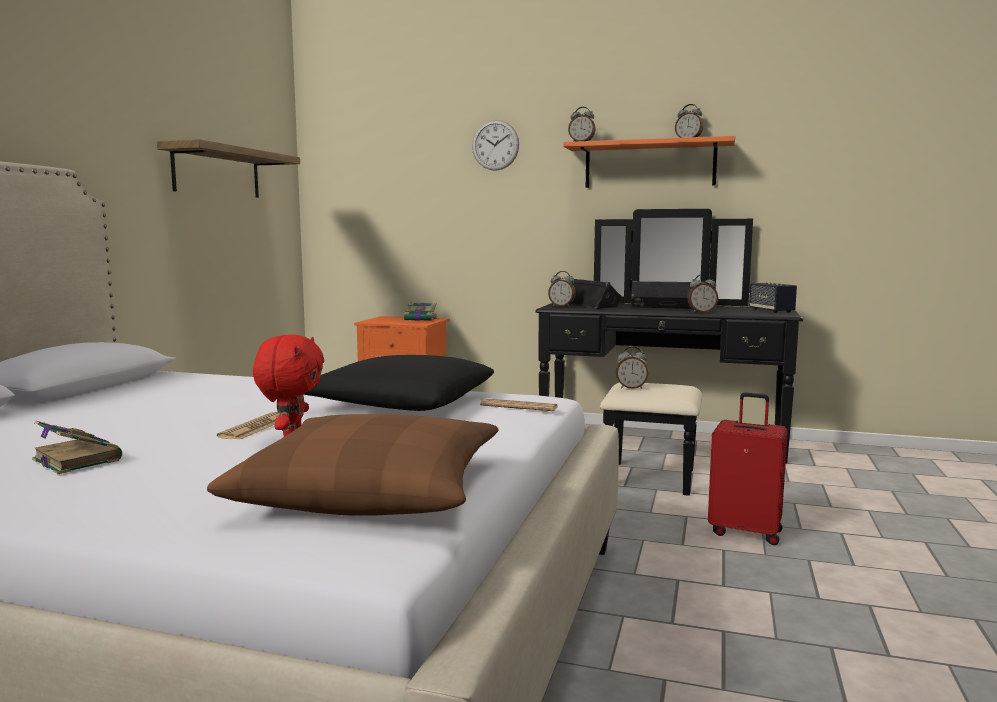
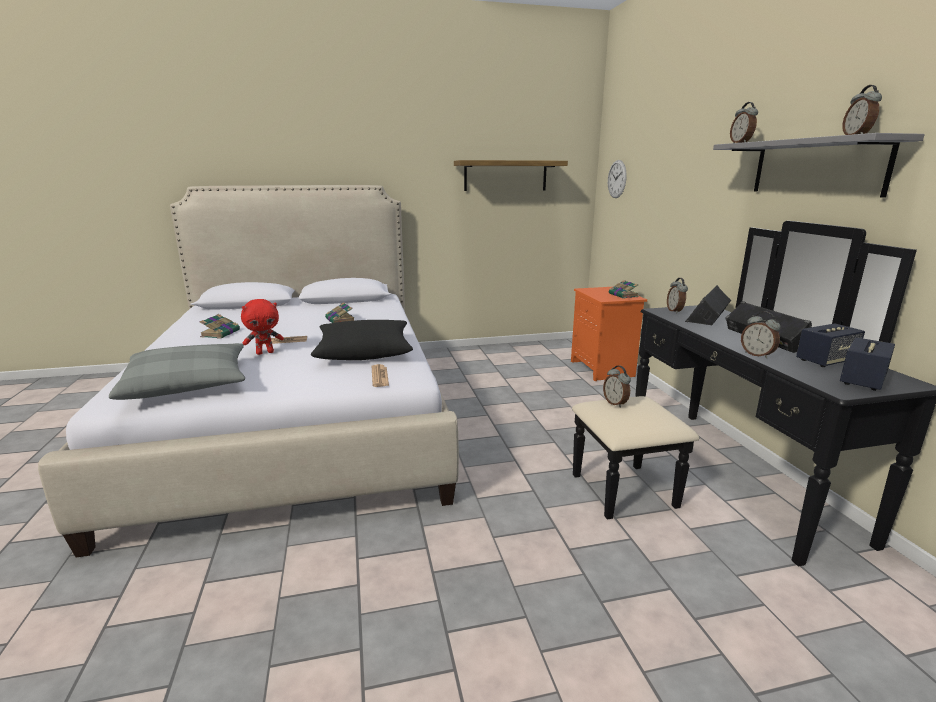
camera: 60 degrees right, 10 degrees up
brown pillow [207,414,498,516] -> grey pillow [109,343,245,400]
wall clock [472,120,519,171] -> wall clock moved to [608,160,627,198]
orange shelf [563,136,735,188] -> grey shelf [713,133,925,198]
red suitcase [708,393,788,545] -> none
none -> book [325,302,355,323]
none -> speaker [796,324,865,367]

